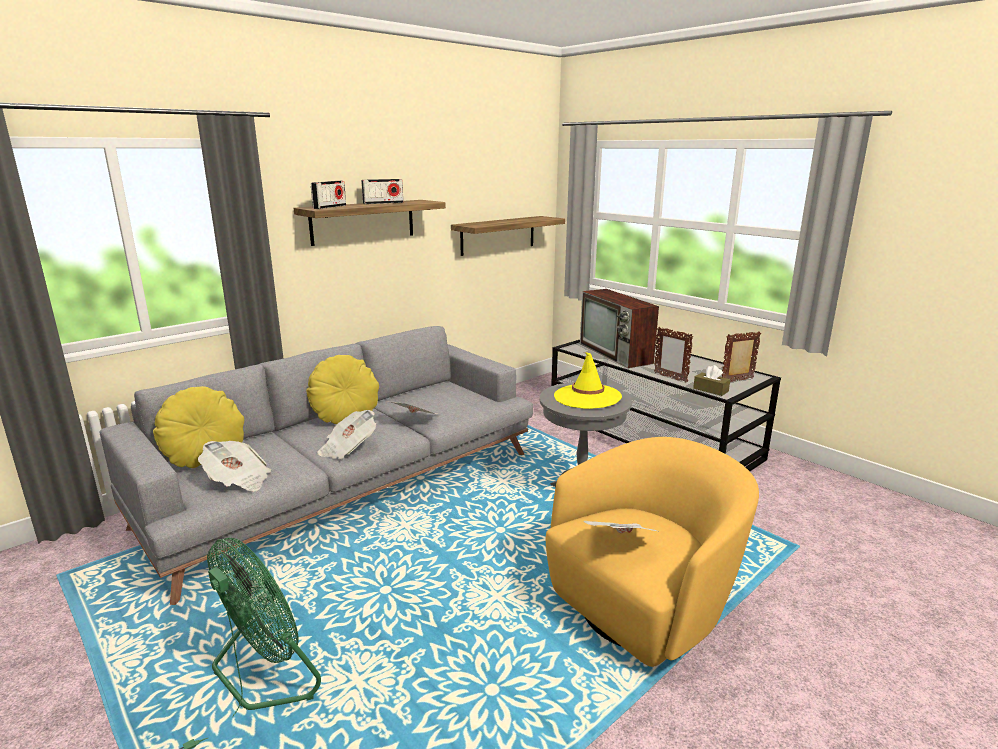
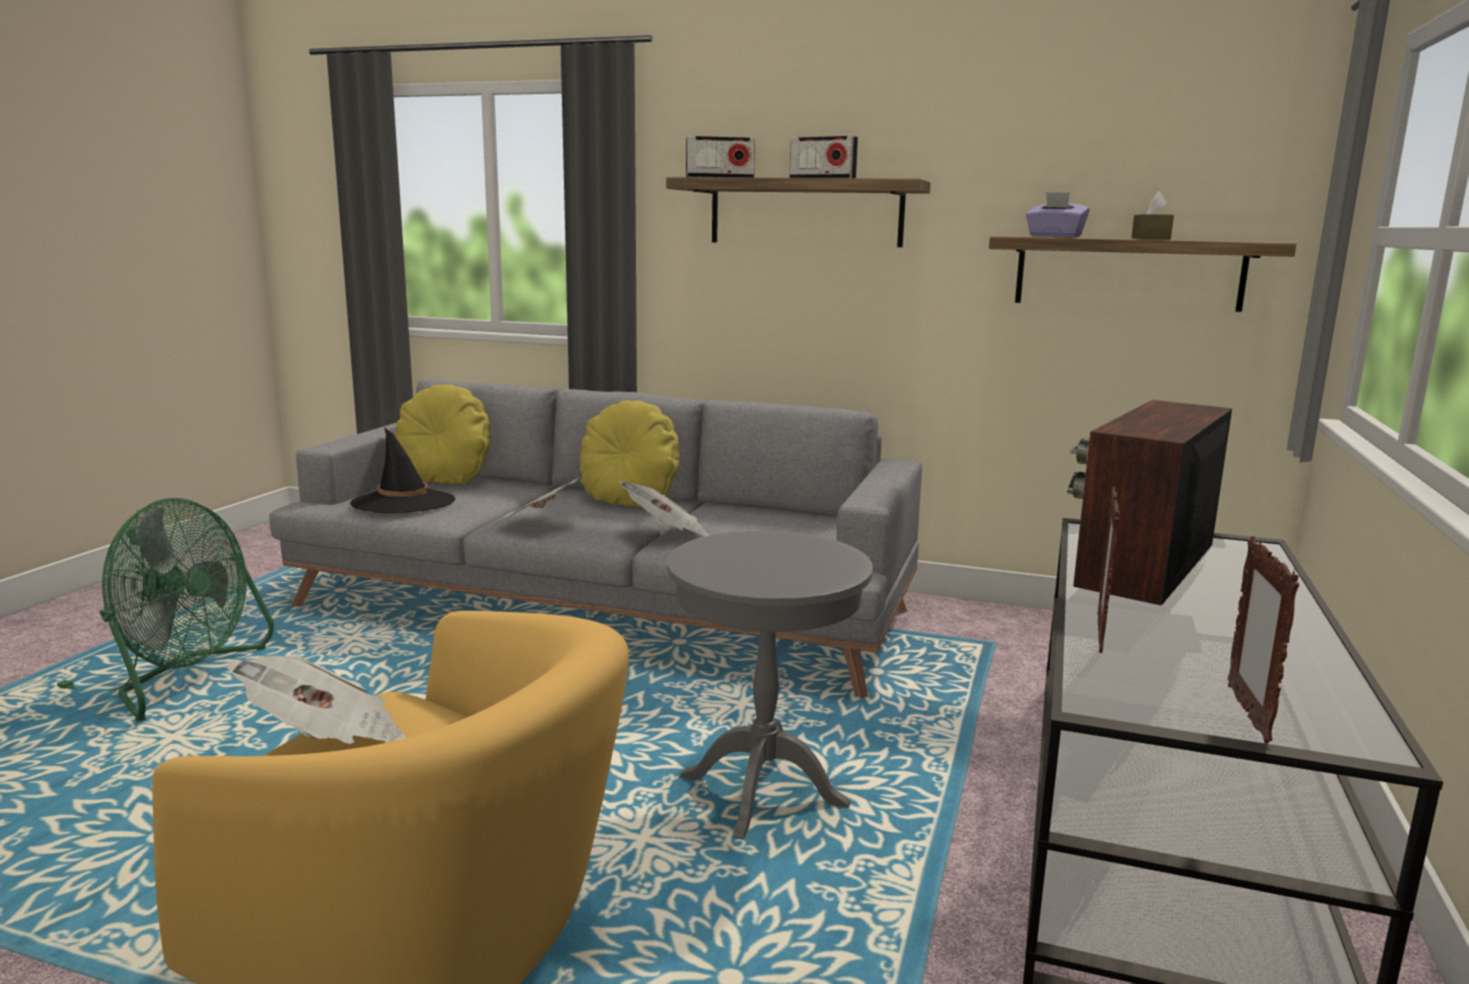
camera: 60 degrees right, 5 degrees down
newspaper [198,441,271,492] -> black hat [350,427,455,513]
yellow hat [554,352,622,409] -> none
brown tissue box [693,365,730,396] -> brown tissue box moved to [1131,191,1174,240]
picture frame [722,331,761,382] -> picture frame turned 120 degrees counterclockwise [1227,536,1299,744]
none -> purple tissue box [1026,192,1090,238]

